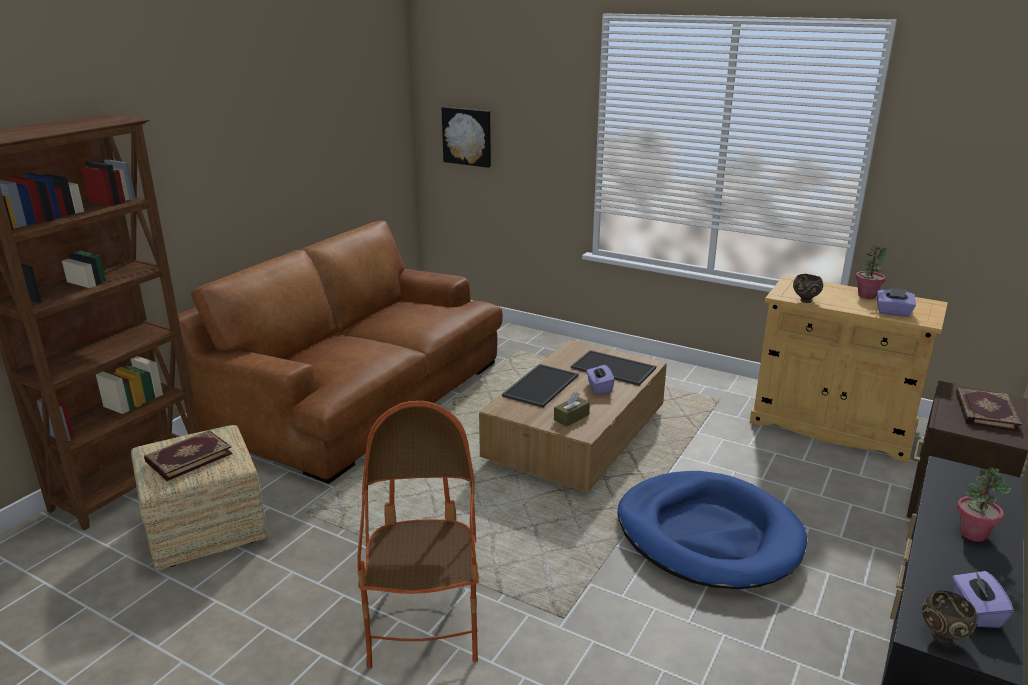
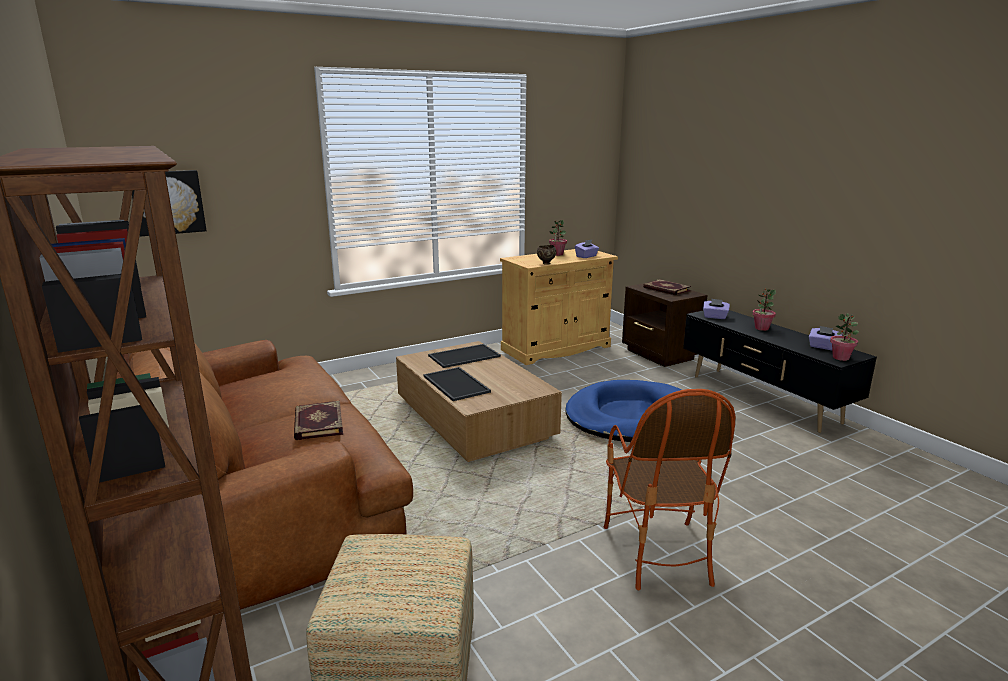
camera: 60 degrees left, 5 degrees down
book [144,430,233,481] -> book moved to [294,401,343,440]
armchair [357,401,479,668] -> armchair turned 120 degrees counterclockwise [604,389,735,591]
brown tissue box [554,392,590,426] -> none
purple tissue box [586,365,615,394] -> purple tissue box moved to [703,299,730,319]
brown bowl [922,591,978,644] -> potted plant [830,313,859,361]

